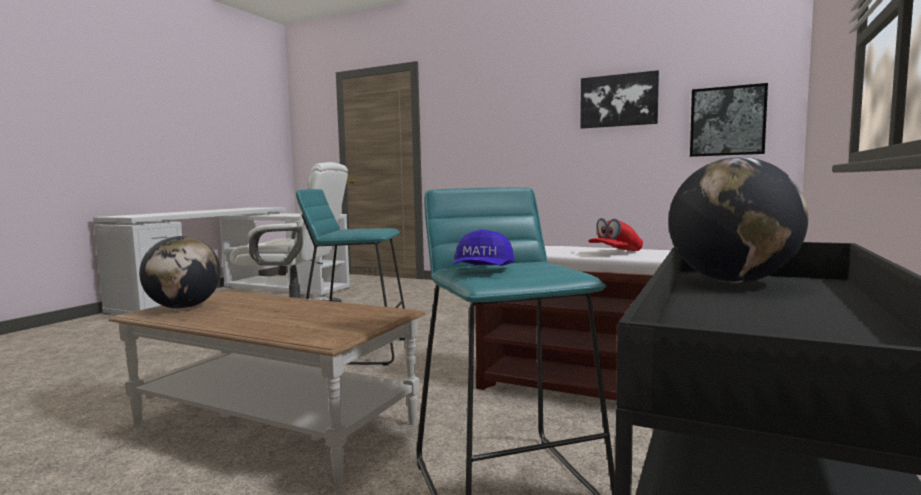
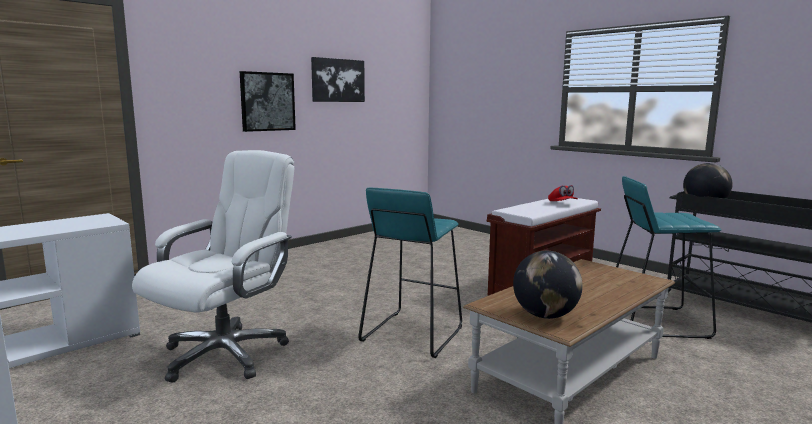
camera: 70 degrees left, 5 degrees up
blue cap [453,229,515,266] -> none
picture [690,83,768,157] -> picture moved to [239,71,296,132]

